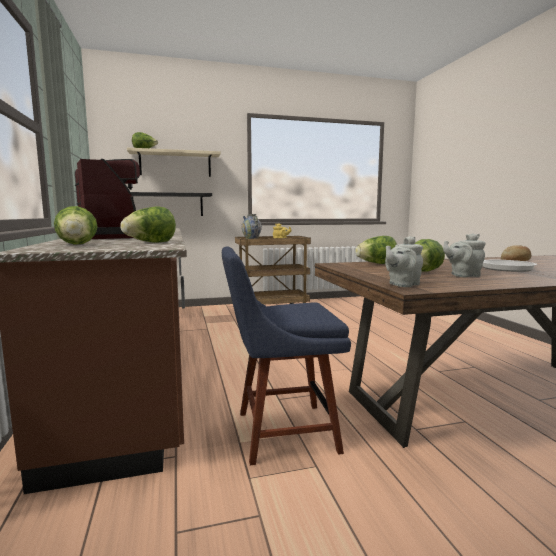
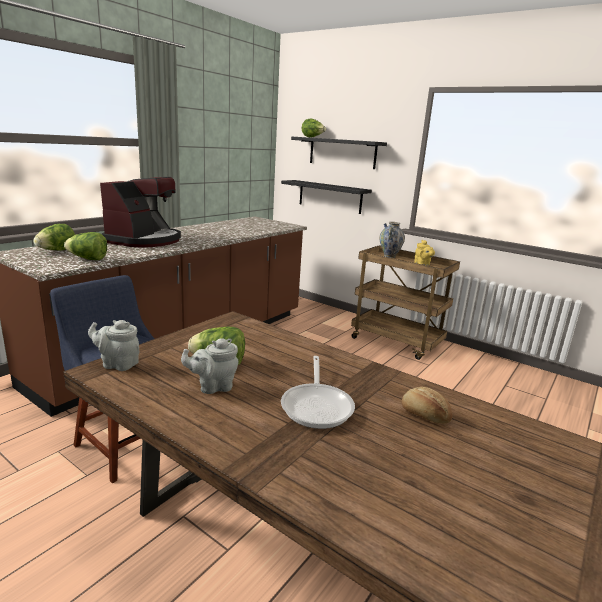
camera: 50 degrees right, 10 degrees up
beige shelf [127,148,221,177] -> black shelf [291,137,387,169]
lettuce [355,236,397,264] -> none
grey teapot [443,233,486,277] -> grey teapot turned 60 degrees counterclockwise [181,338,239,394]

